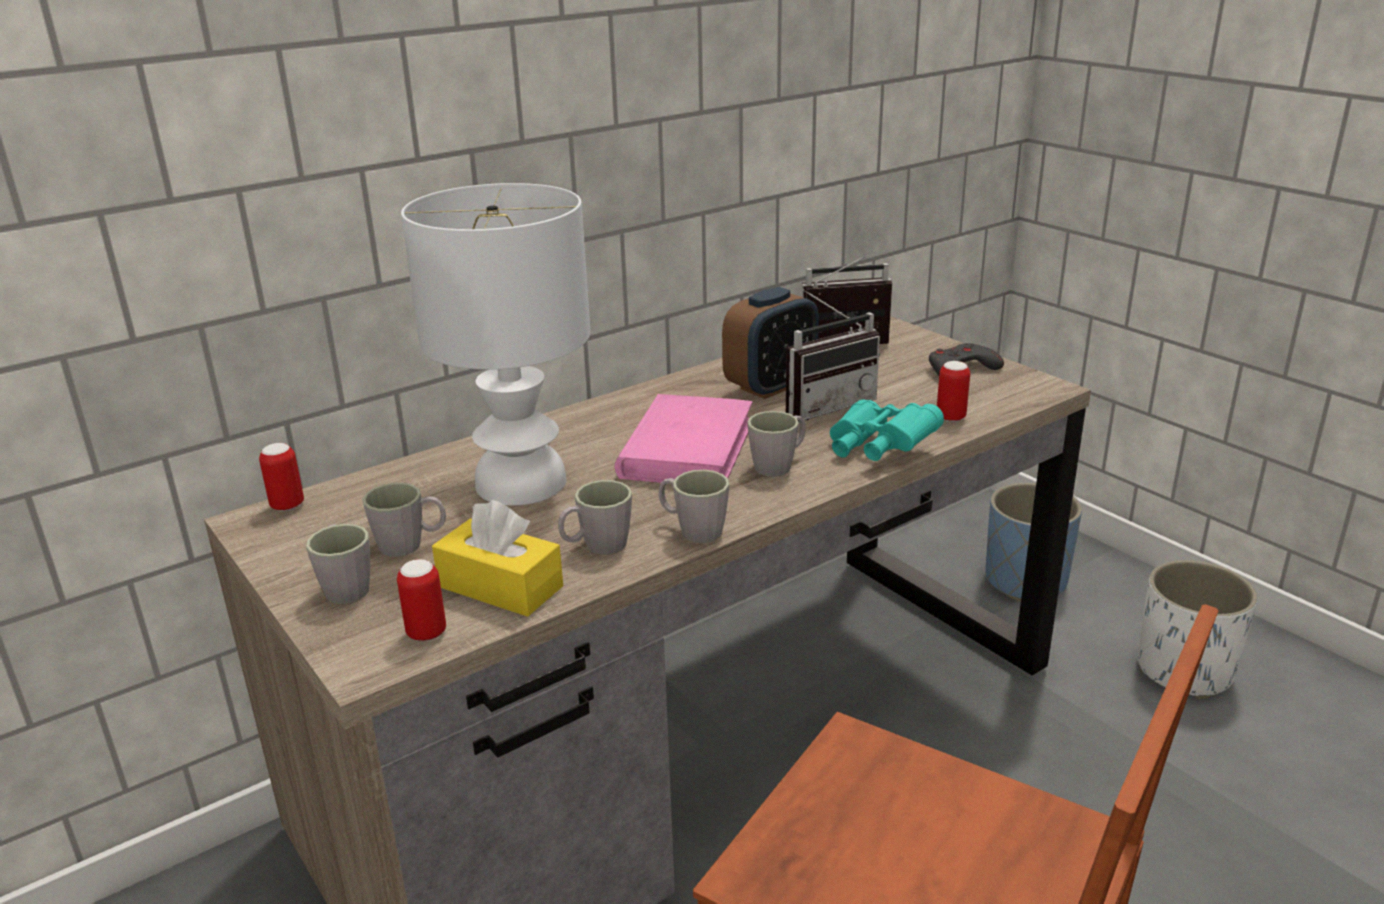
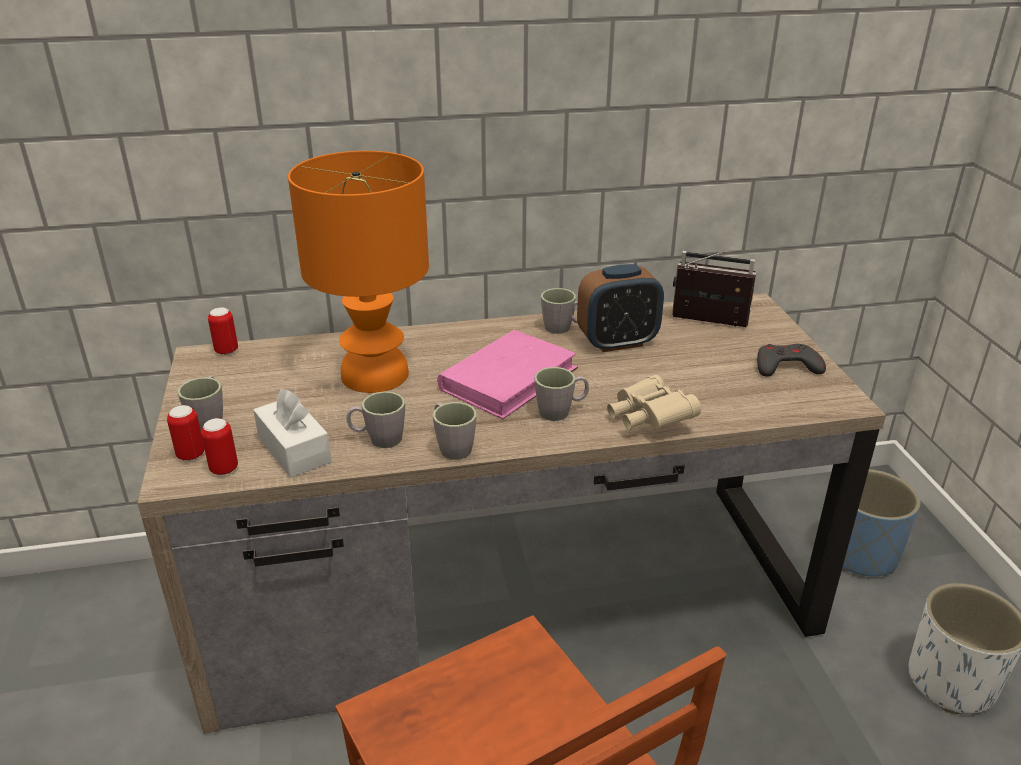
camera: 25 degrees right, 5 degrees up
grey mug [363,483,446,557] -> grey mug moved to [541,288,578,334]
white table lamp [401,183,590,505] -> orange table lamp [288,151,429,393]
yellow tissue box [432,500,563,617] -> white tissue box [253,389,331,478]
radio [786,289,880,422] -> none
turquoise binoculars [830,399,944,461] -> beige binoculars [607,375,701,430]
can [937,361,970,422] -> can moved to [167,405,205,461]

